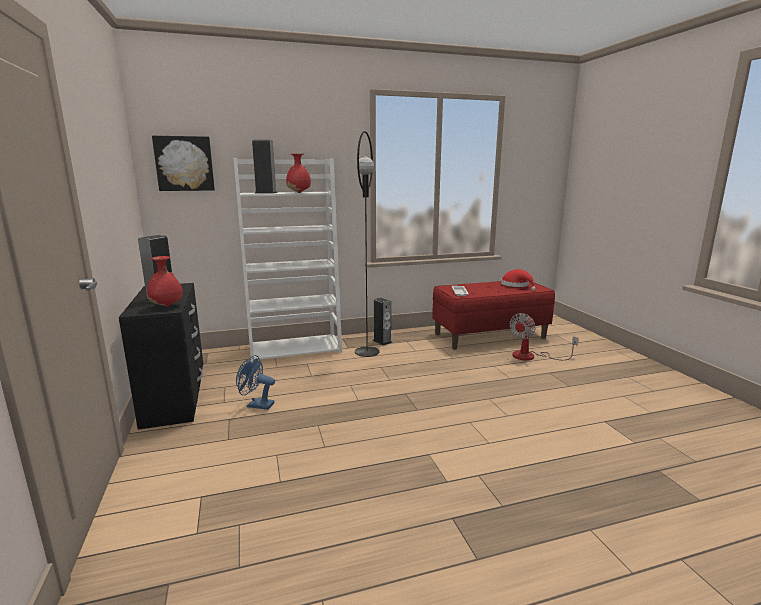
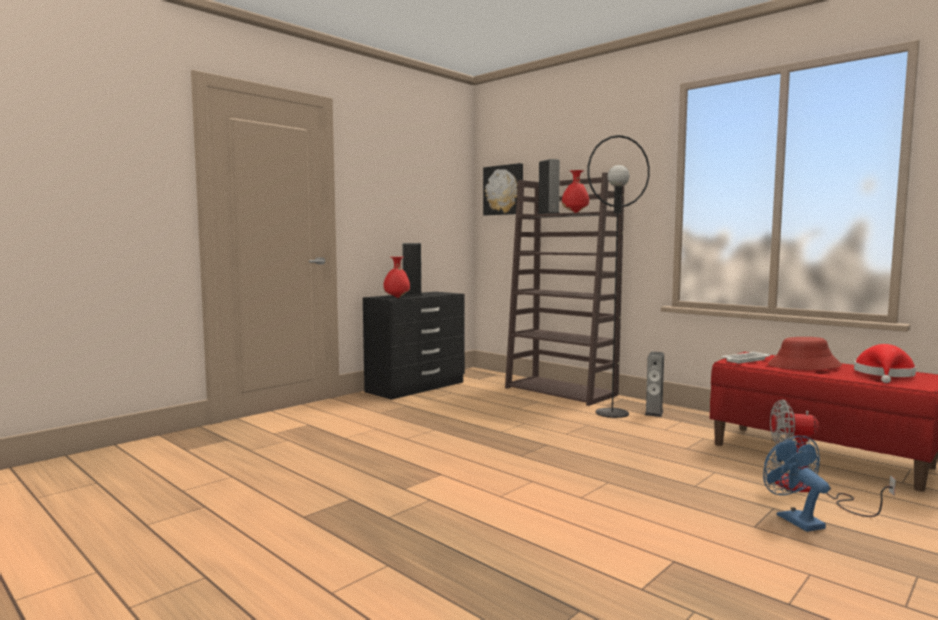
camera: 60 degrees right, 10 degrees down
white bookcase [234,158,342,362] -> brown bookcase [505,172,624,406]
blue fan [236,355,275,410] -> blue fan moved to [763,436,830,532]
none -> red hat [768,337,842,370]

